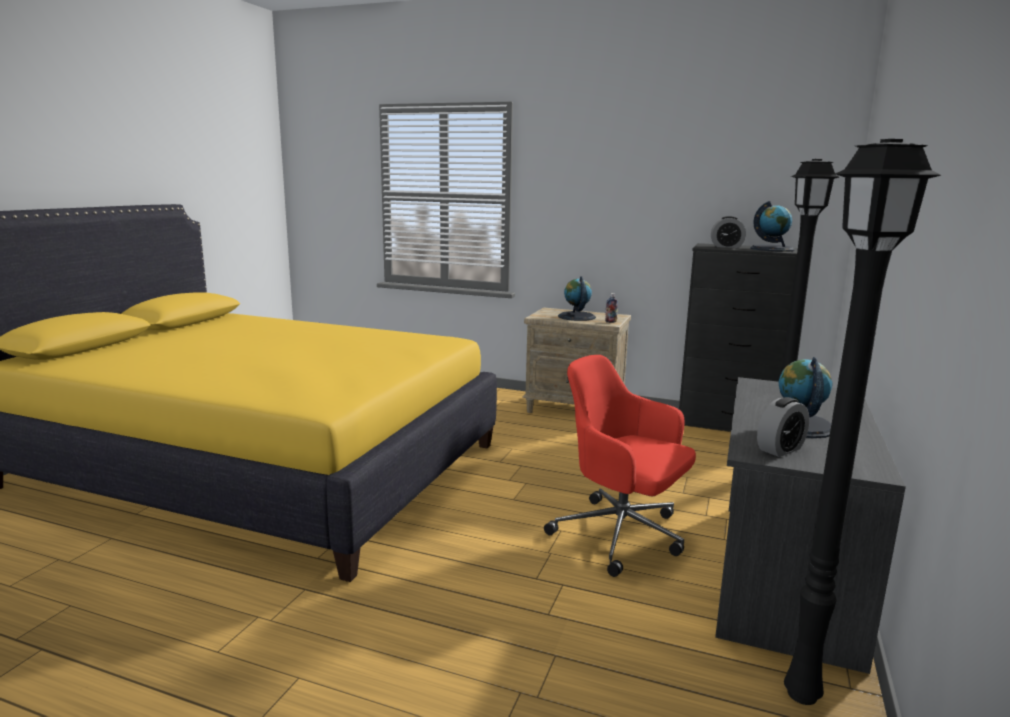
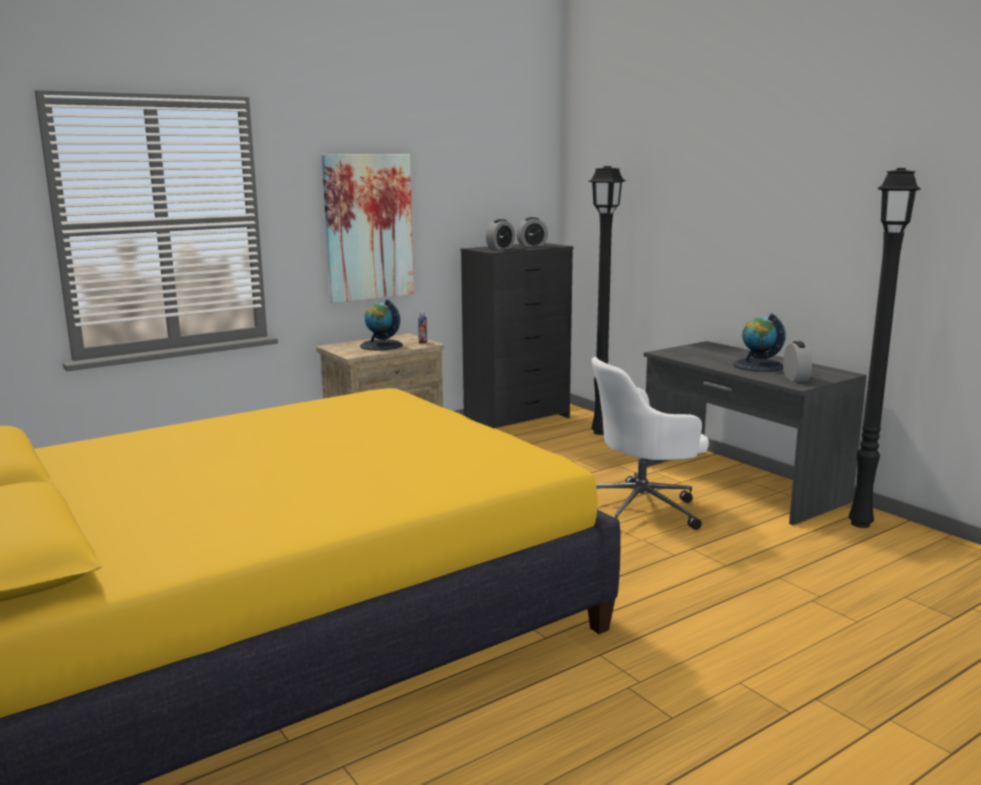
camera: 55 degrees left, 0 degrees up
red office chair [544,355,696,577] -> white office chair [592,357,709,530]
globe [750,201,795,252] -> alarm clock [516,217,548,247]
none -> picture [322,154,414,303]

